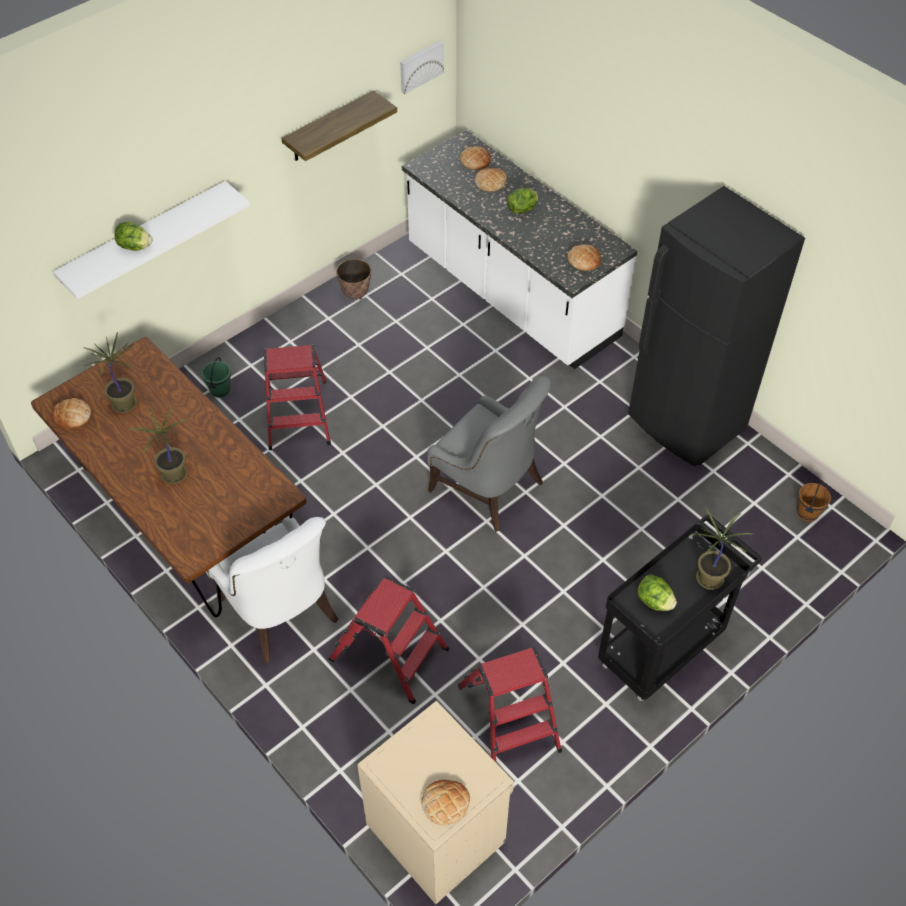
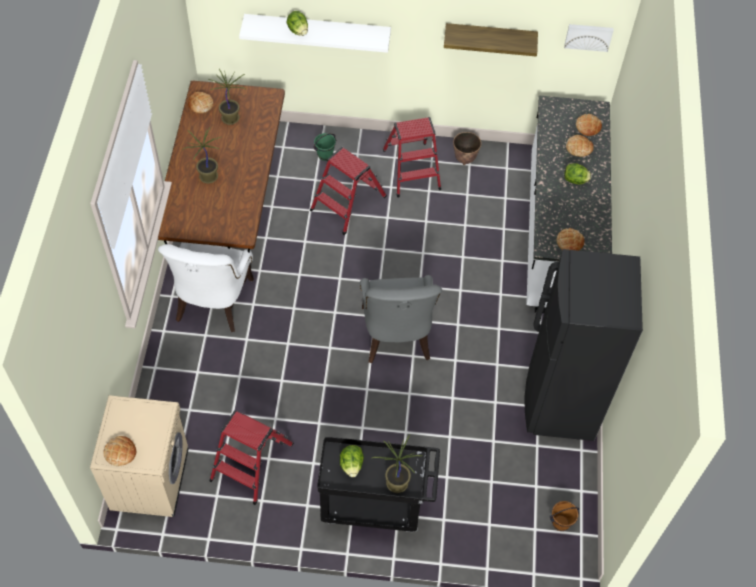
camera: 45 degrees right, 5 degrees up
red step ladder [328,575,449,704] -> red step ladder moved to [383,117,441,198]

